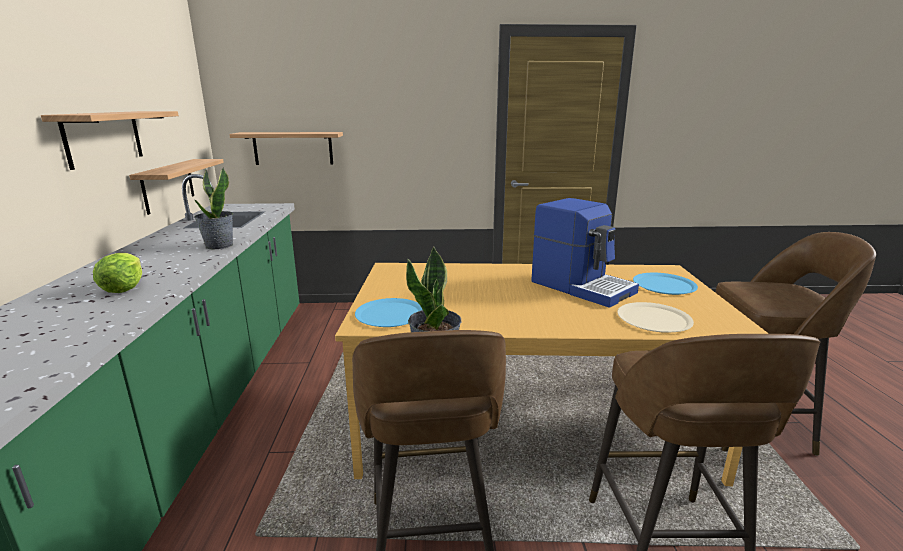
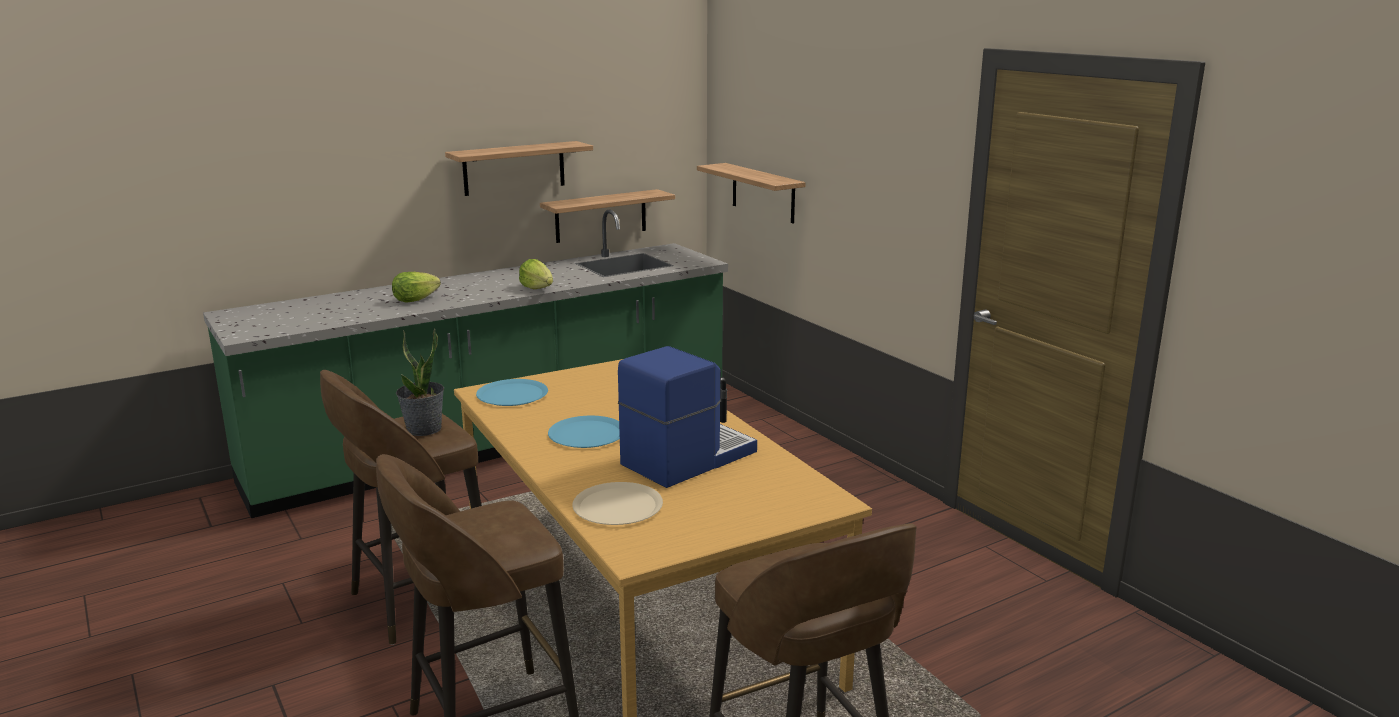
camera: 60 degrees right, 0 degrees up
potted plant [194,168,233,249] -> lettuce [519,259,553,289]
coffee machine [531,198,639,308] -> coffee machine turned 150 degrees counterclockwise [618,346,757,488]
blue plate [633,273,698,295] -> blue plate moved to [548,416,620,448]

